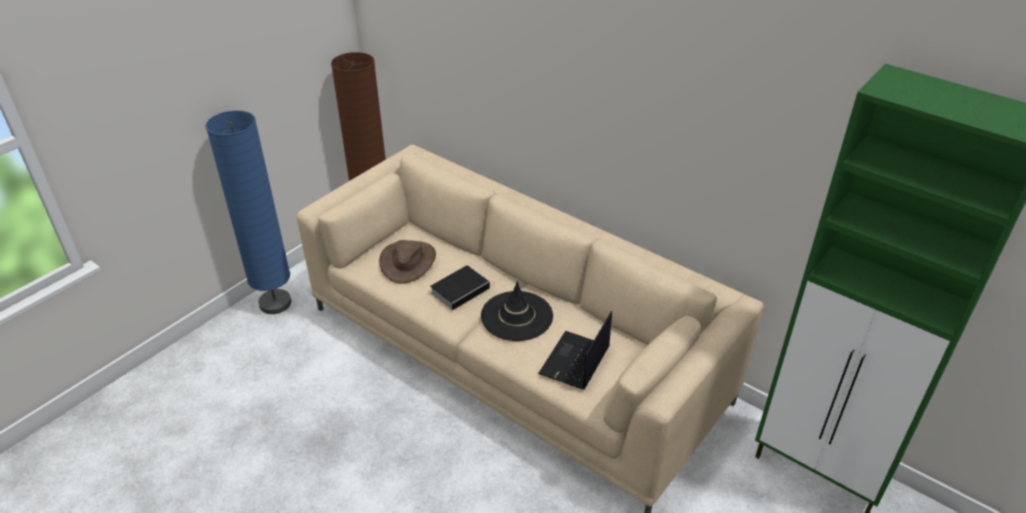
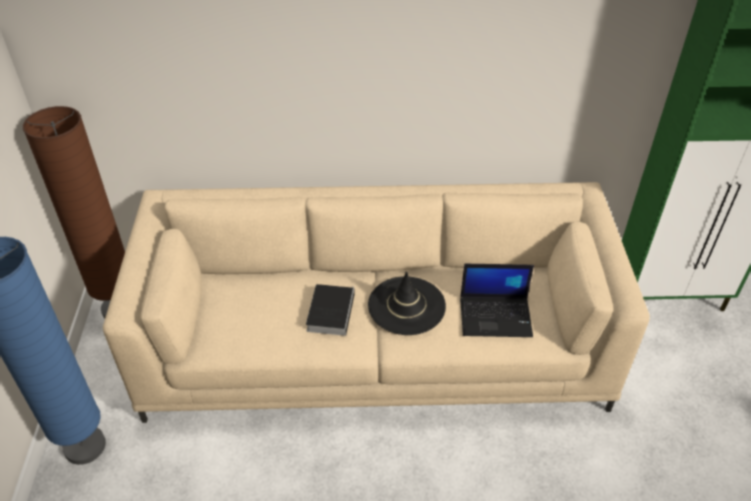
camera: 40 degrees left, 5 degrees up
brown hat [379,240,436,284] -> none
laptop [538,311,612,389] -> laptop turned 75 degrees counterclockwise [460,264,534,337]

